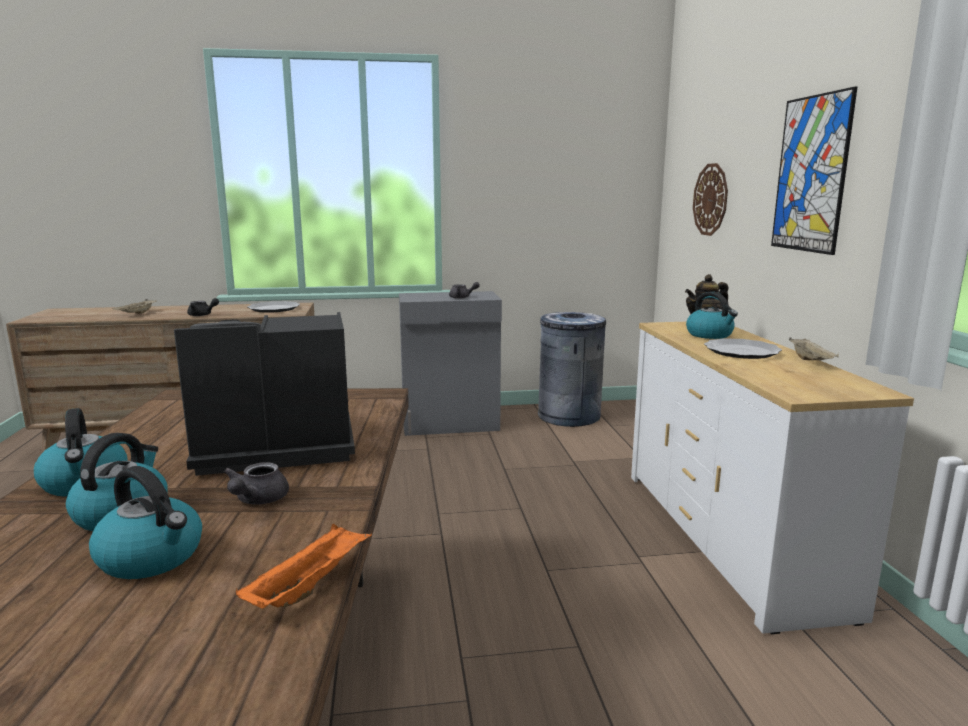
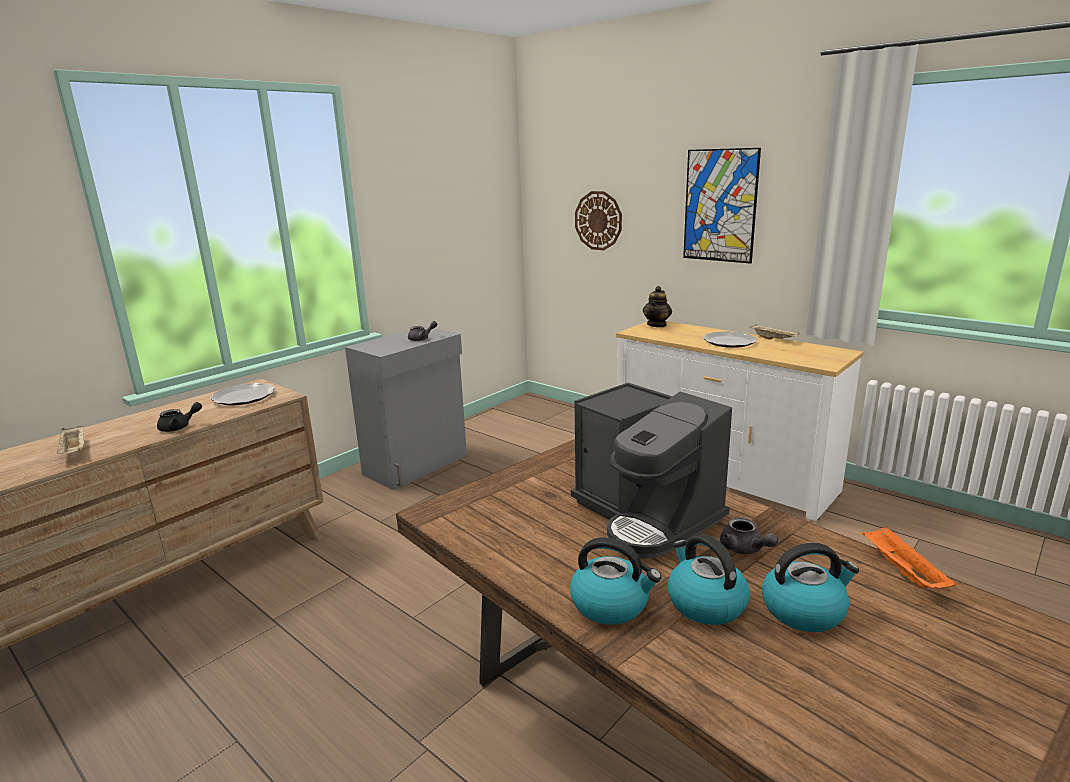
camera: 40 degrees left, 5 degrees up
coffee machine [174,312,355,476] -> coffee machine turned 75 degrees counterclockwise [571,383,732,559]
grey trash can [538,312,606,427] -> none
kettle [686,291,738,339] -> none

